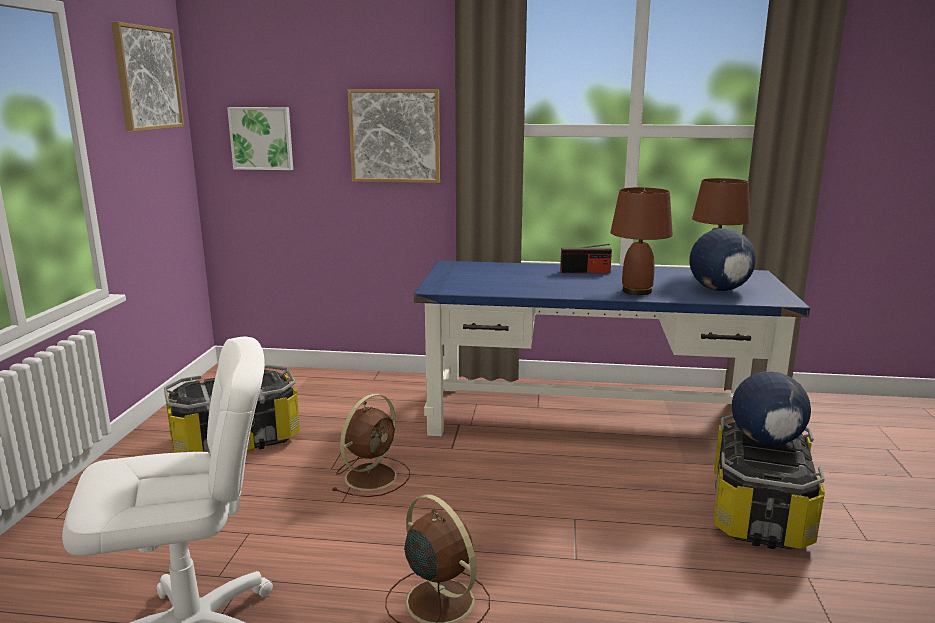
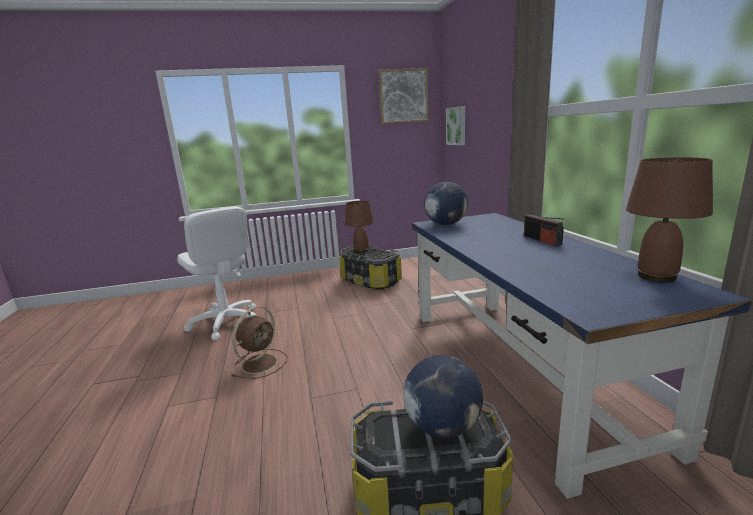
camera: 70 degrees right, 0 degrees up
brown fan [332,394,410,497] -> none
picture [348,89,440,183] -> none
brown table lamp [610,187,673,295] -> brown table lamp moved to [345,201,374,253]
globe [690,228,756,291] -> globe moved to [424,182,468,225]

